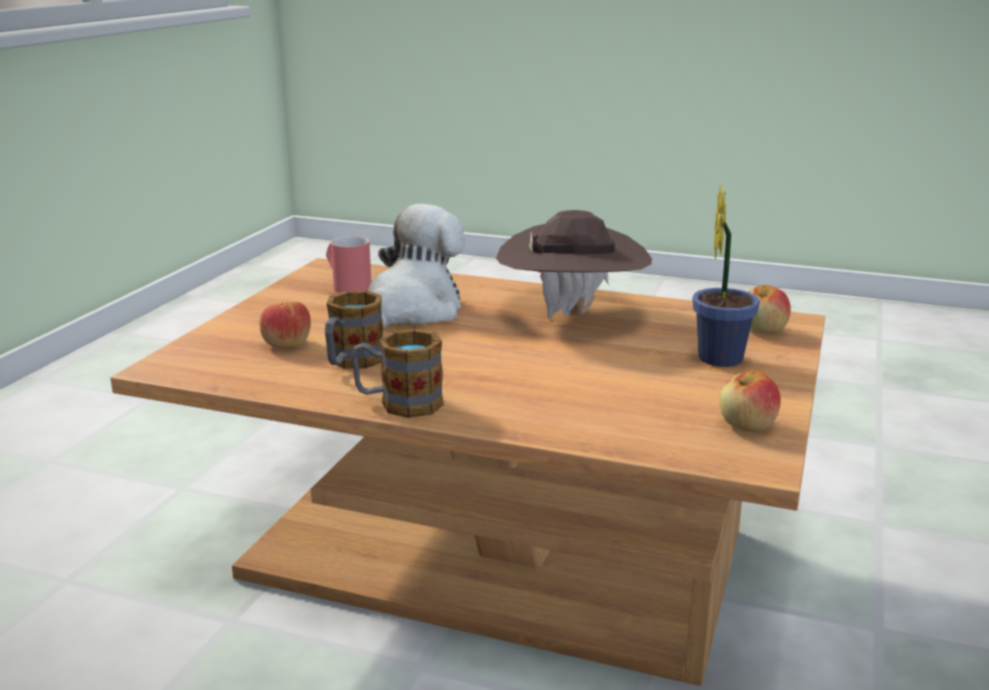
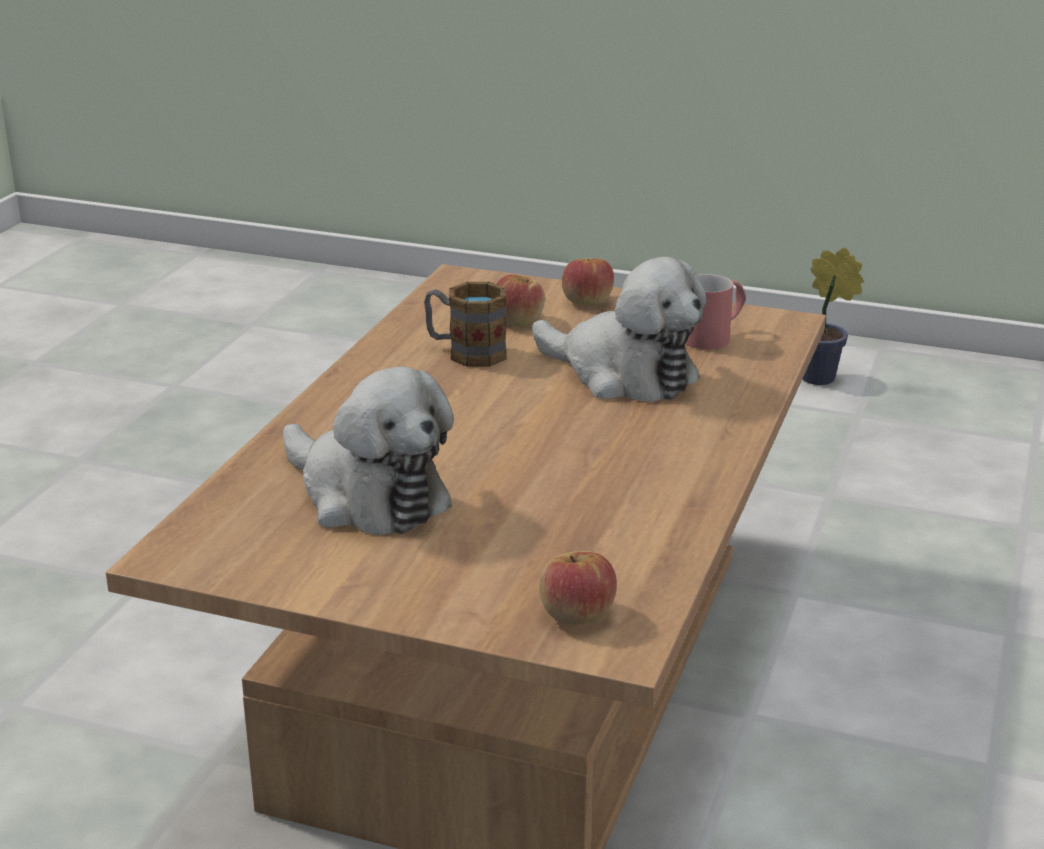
camera: 90 degrees right, 5 degrees up
mug [352,329,444,418] -> none
brown hat [496,210,652,319] -> none
potted plant [692,182,760,367] -> potted plant moved to [802,248,864,385]
apple [719,371,781,432] -> apple moved to [562,258,614,305]
none -> plush toy [283,366,454,535]

